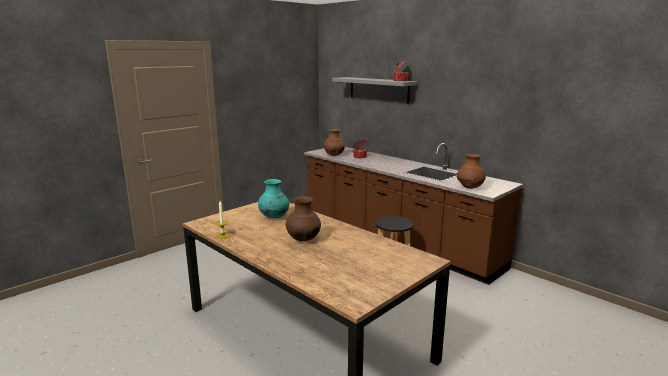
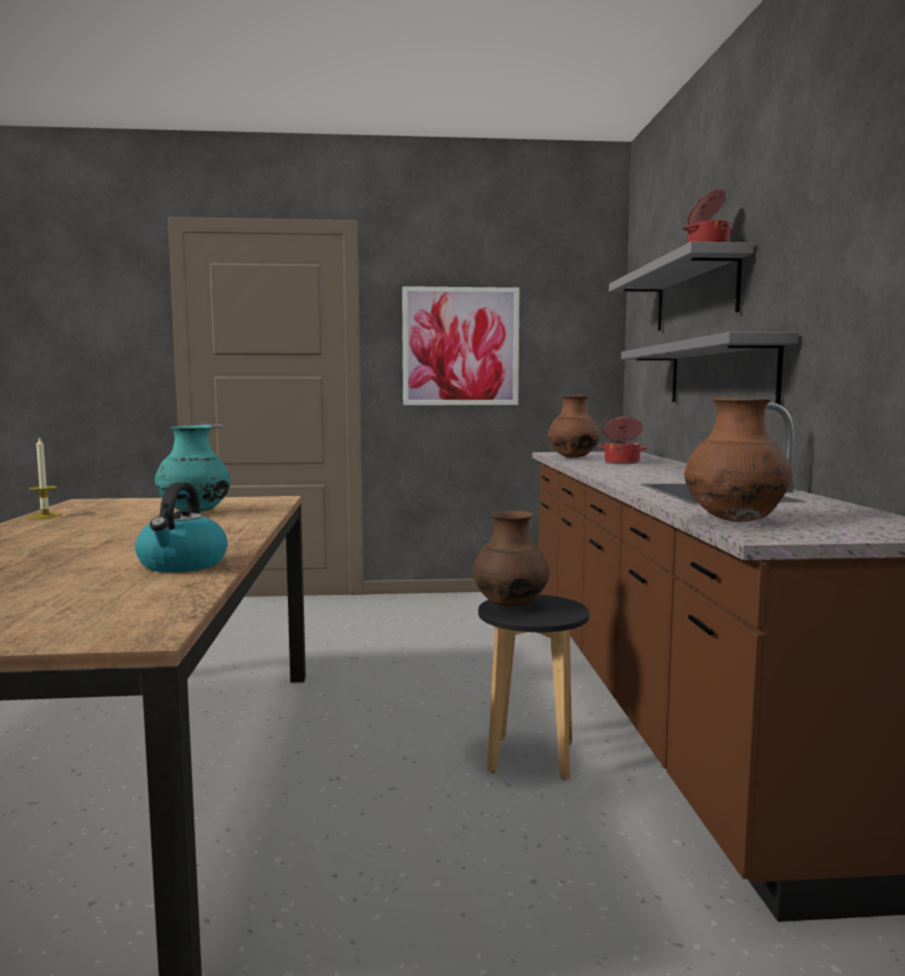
camera: 40 degrees right, 10 degrees down
brown vase [286,196,321,241] -> brown vase moved to [473,511,550,607]
none -> kettle [135,482,228,572]
none -> picture [402,286,520,405]
none -> grey shelf [621,332,798,405]

